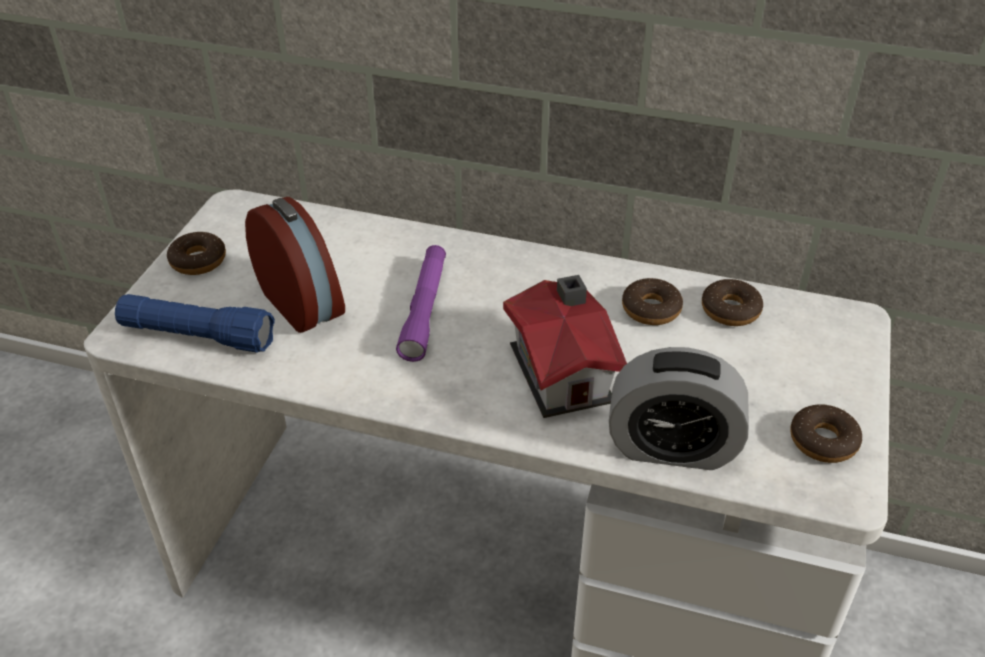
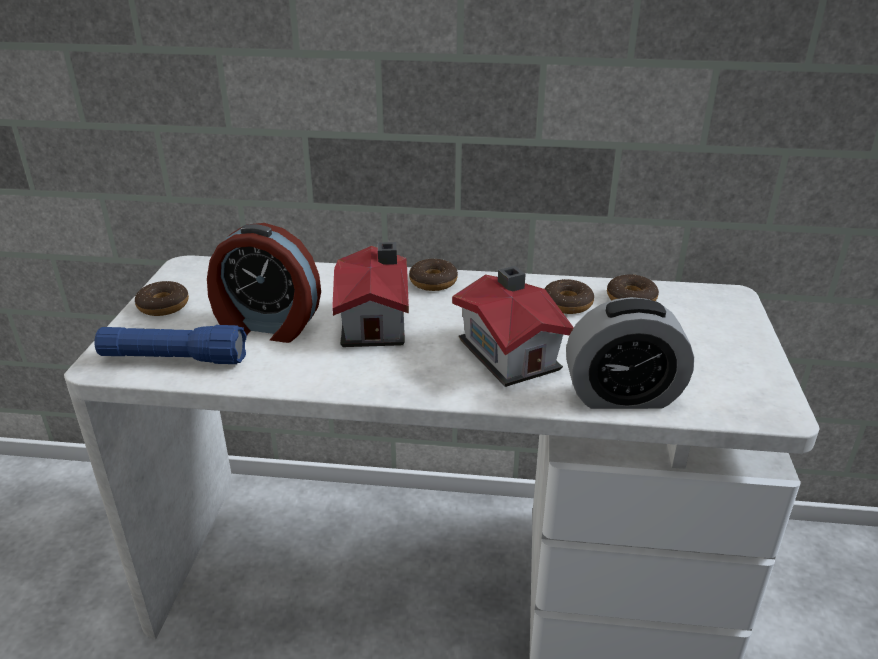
camera: 10 degrees left, 10 degrees down
alarm clock [245,197,345,333] -> alarm clock turned 150 degrees clockwise [207,223,321,343]
purple flashlight [396,245,446,362] -> toy house [332,242,409,347]
donut [790,404,862,463] -> donut moved to [409,259,458,291]

